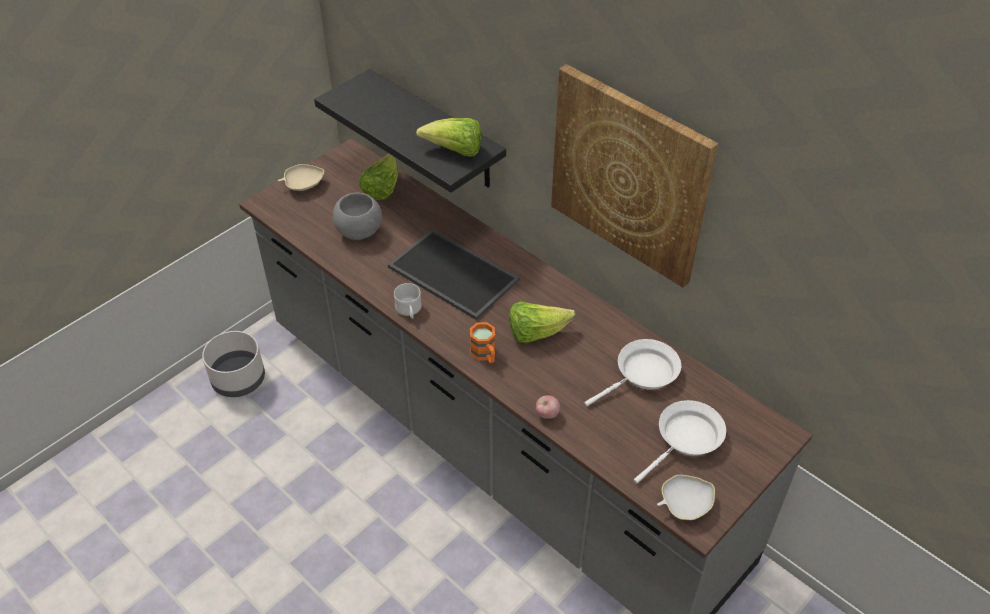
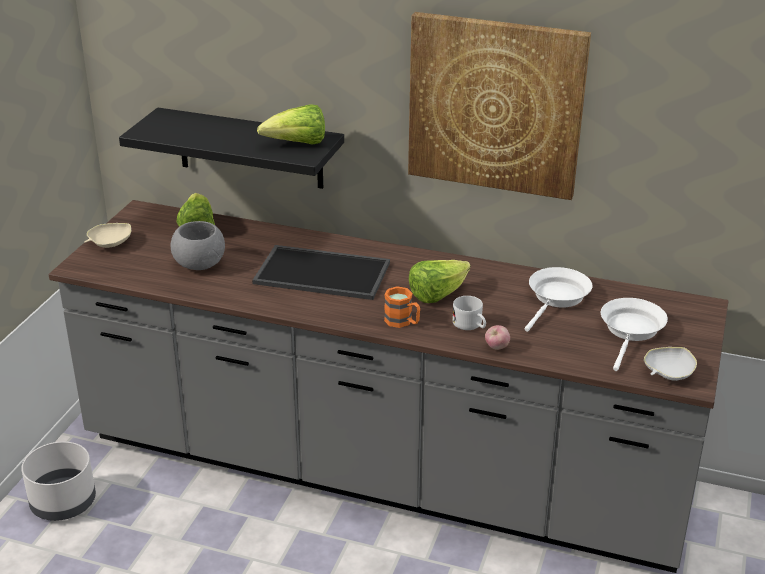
camera: 25 degrees left, 15 degrees down
white mug [394,283,422,319] -> white mug moved to [452,296,486,330]

